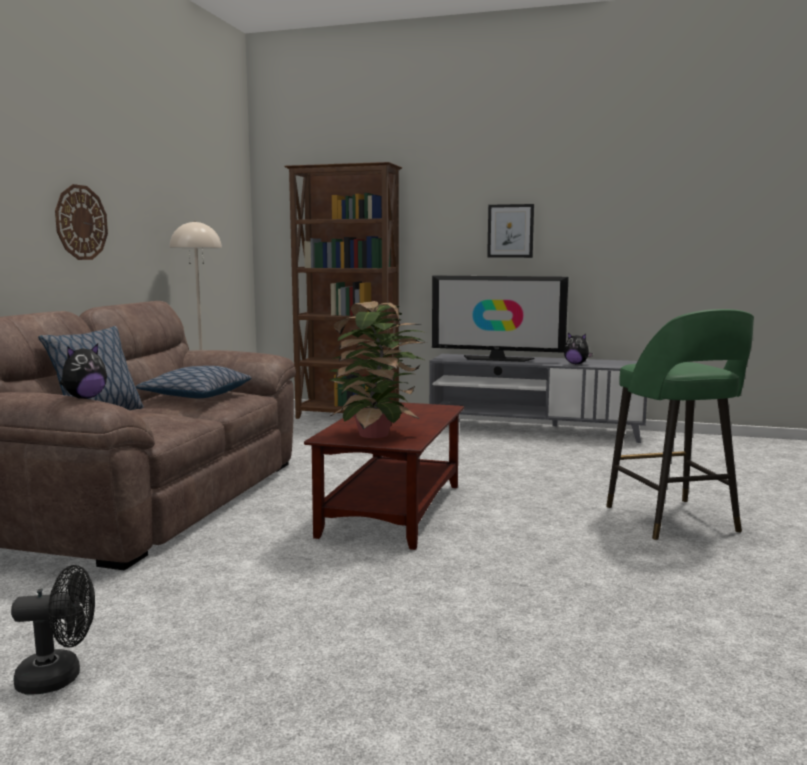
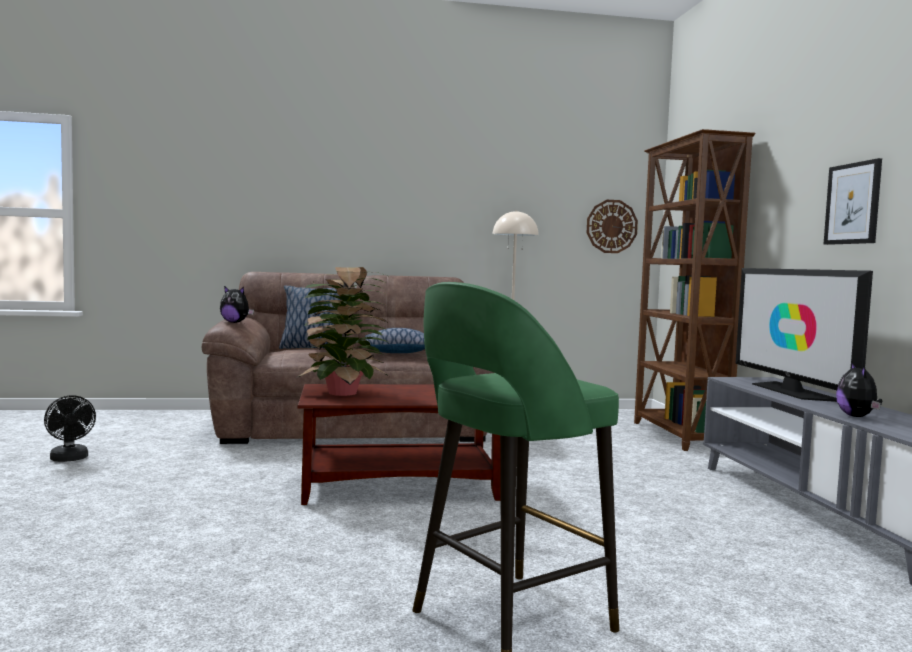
camera: 65 degrees right, 5 degrees down
wall clock [55,184,108,260] -> wall clock moved to [587,200,638,253]

